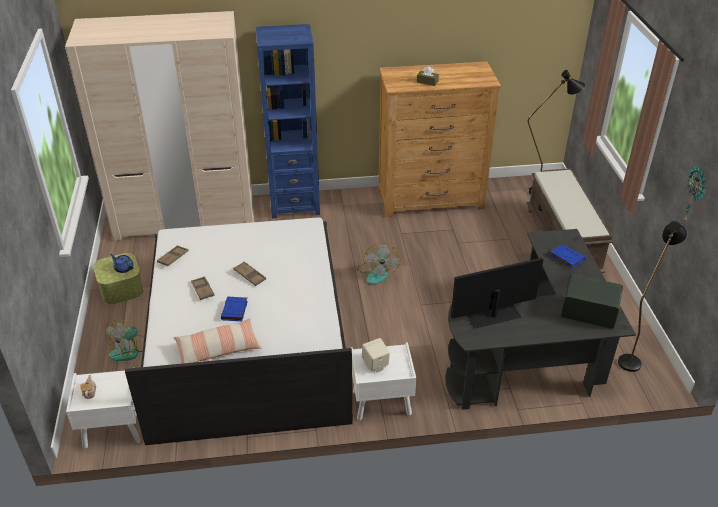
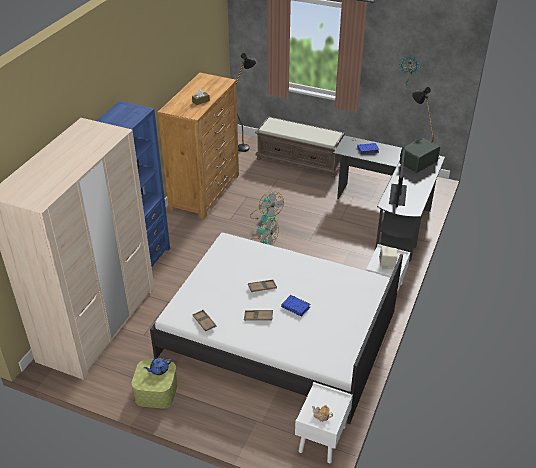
camera: 60 degrees left, 0 degrees up
fan [105,319,143,361] -> fan moved to [250,191,284,225]
pillow [173,318,262,364] -> none

